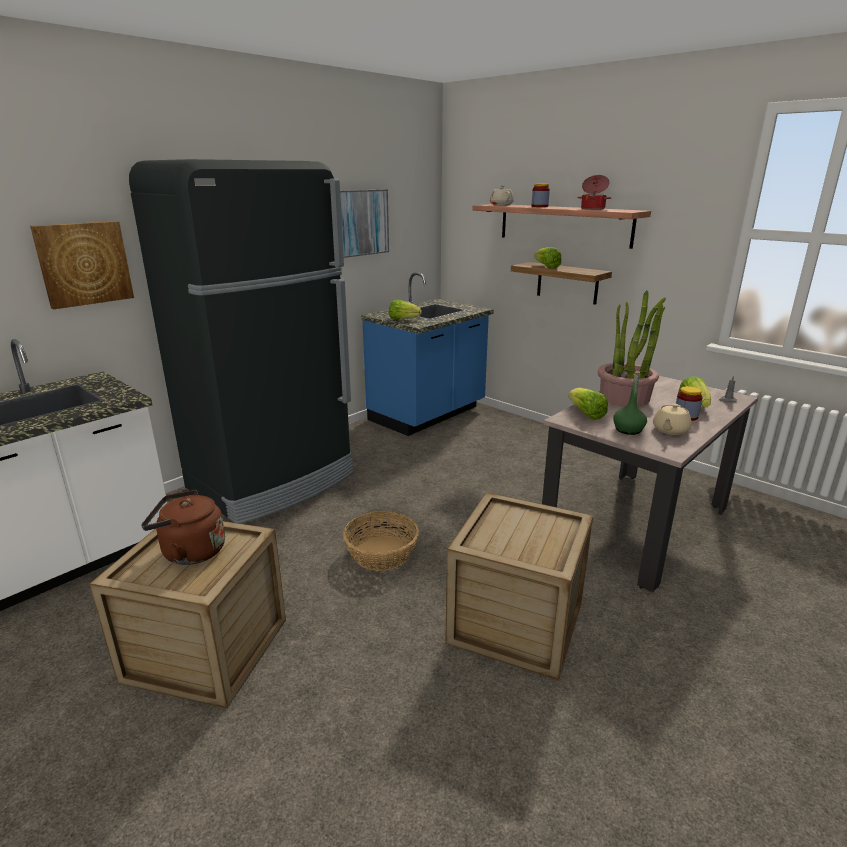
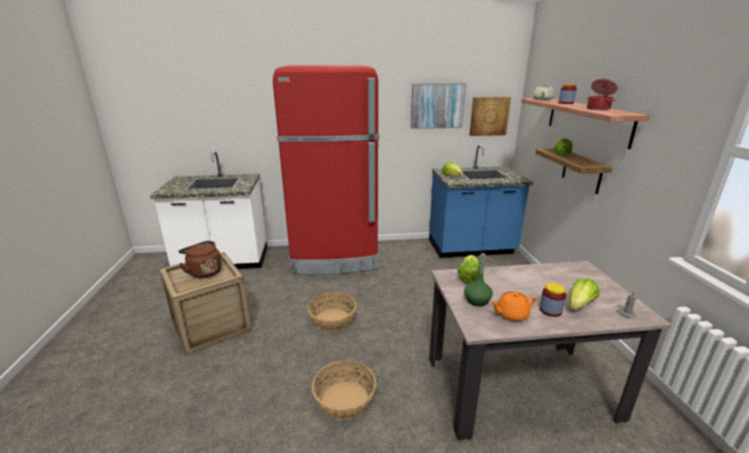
camera: 40 degrees right, 0 degrees up
picture [30,221,134,309] -> picture moved to [469,97,511,136]
black fridge [129,159,353,524] -> red fridge [273,65,379,274]
crate [445,492,593,680] -> basket [312,360,376,420]
potted plant [598,291,666,406] -> none
beige teapot [653,403,692,435] -> orange teapot [490,291,536,322]

